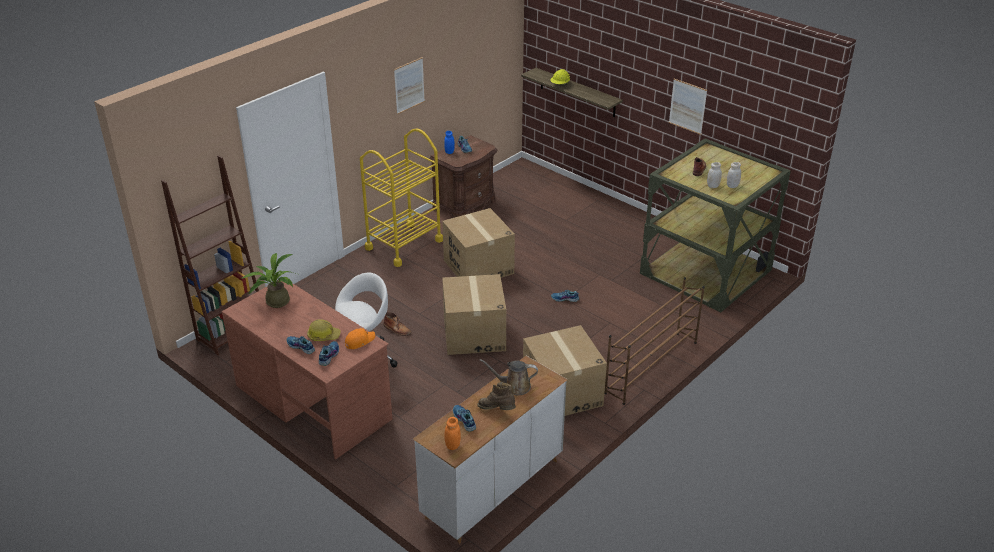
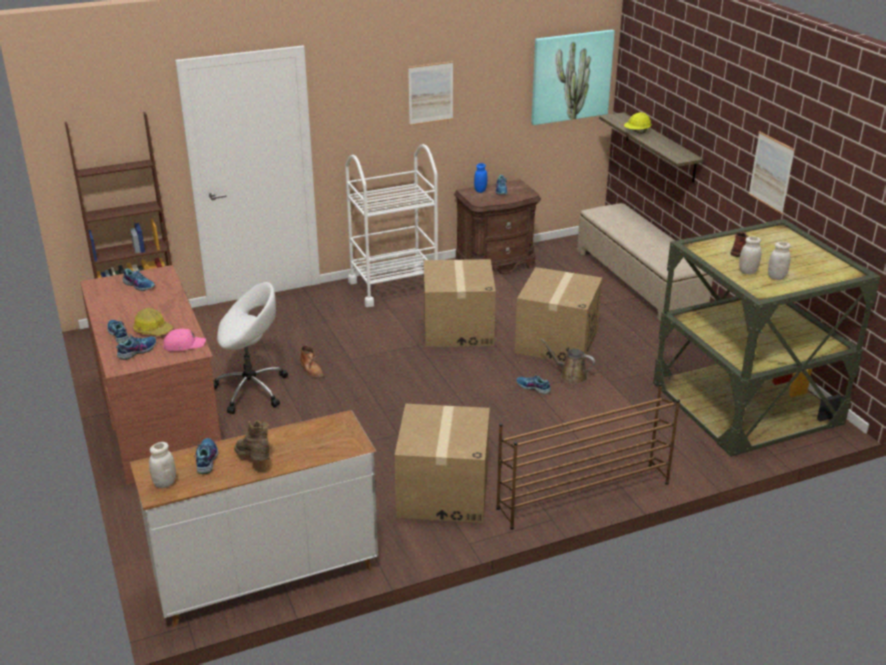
camera: 25 degrees right, 5 degrees down
potted plant [242,253,297,308] -> shoe [123,268,155,291]
orange cap [345,328,375,349] -> pink cap [163,329,206,351]
yellow cart [360,128,443,267] -> white cart [345,144,438,307]
cardboard box [442,274,506,355] -> cardboard box moved to [515,267,603,362]
orange jar [444,417,461,450] -> white jar [149,442,176,488]
brown watering can [479,359,538,395] -> brown watering can moved to [540,338,595,384]
none -> picture [532,30,615,125]
none -> beige bench [577,203,713,322]

